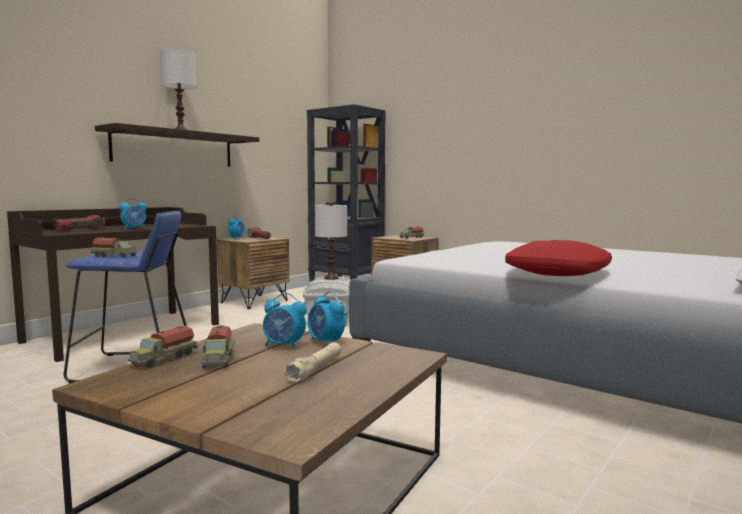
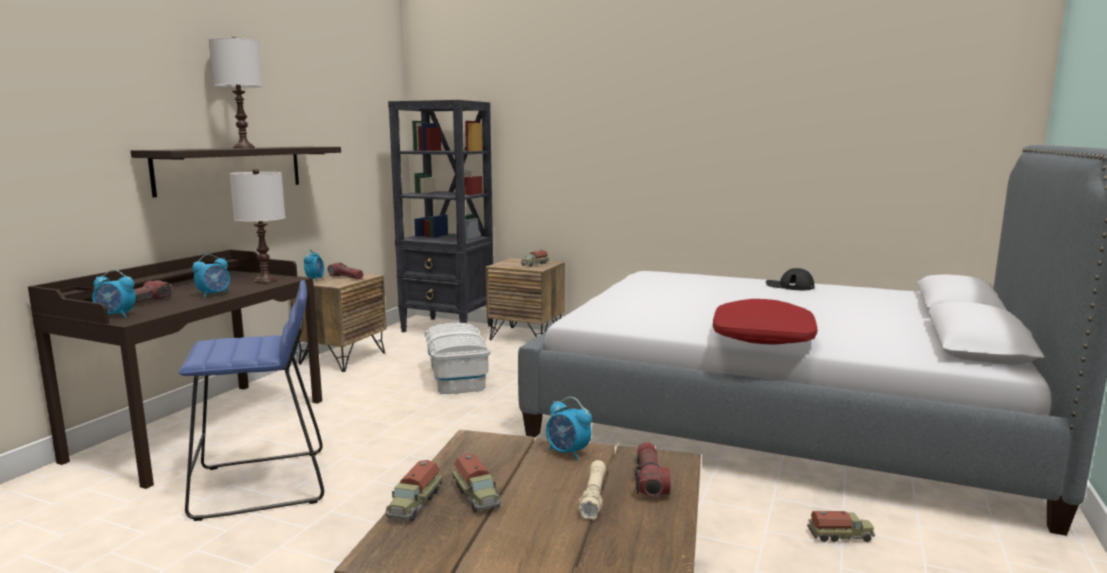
camera: 15 degrees left, 5 degrees up
toy truck [91,237,137,258] -> toy truck moved to [807,511,875,542]
alarm clock [263,293,307,349] -> alarm clock moved to [92,270,136,318]
white table lamp [315,202,347,280] -> white table lamp moved to [229,168,285,284]
none -> flashlight [635,442,671,497]
none -> black cap [766,268,815,290]

